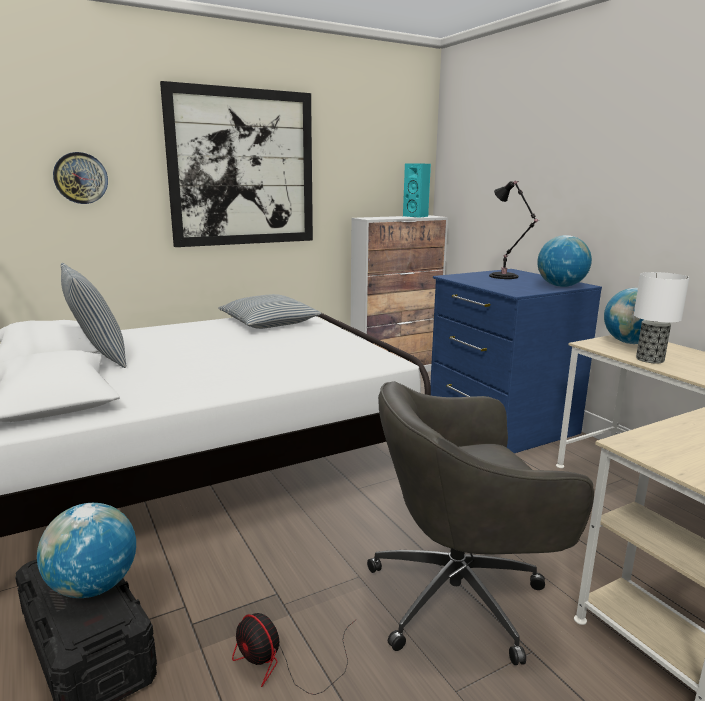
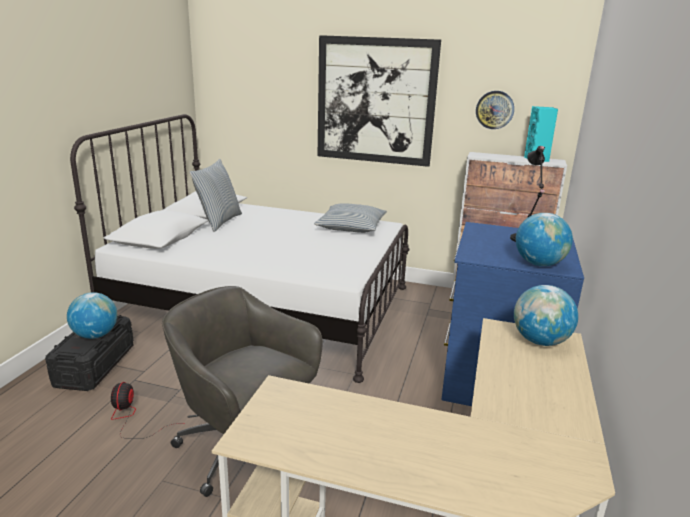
camera: 45 degrees right, 5 degrees up
wall clock [53,152,108,204] -> wall clock moved to [476,91,514,129]
table lamp [634,272,689,364] -> none

